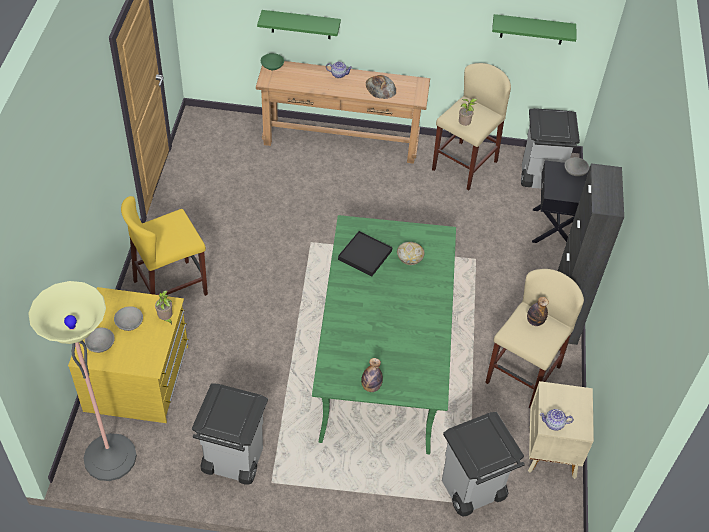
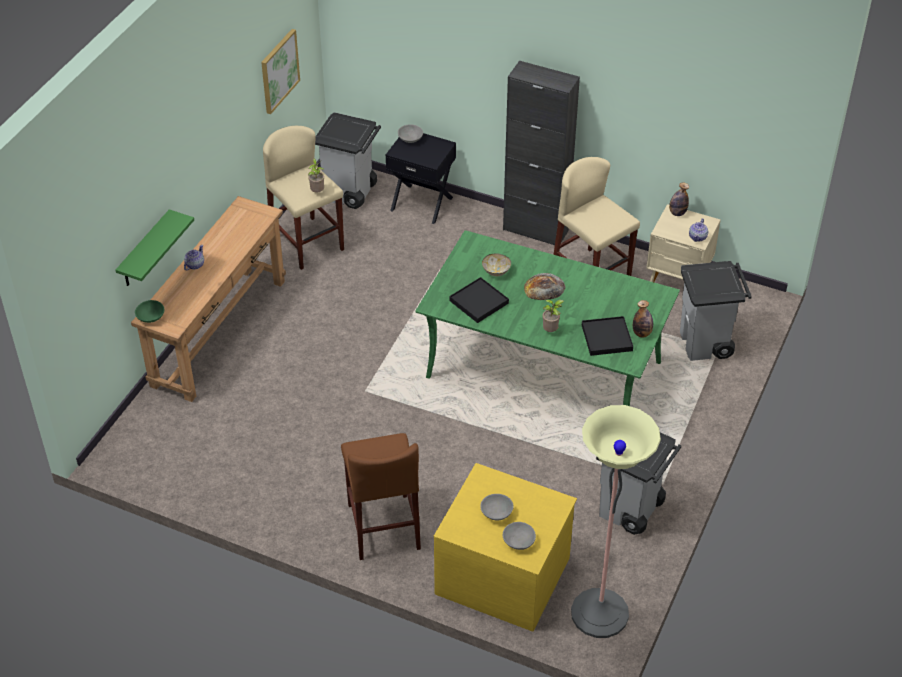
camera: 70 degrees left, 5 degrees down
yellow stool [121,196,208,296] -> brown stool [341,433,421,560]
potted plant [155,290,172,325] -> potted plant moved to [542,300,564,332]
bread [366,75,396,99] -> bread moved to [524,273,565,300]
green shelf [492,14,576,45] -> picture [261,29,300,114]
bottle [527,297,549,326] -> bottle moved to [669,182,689,216]
none -> black tray [582,316,633,356]

